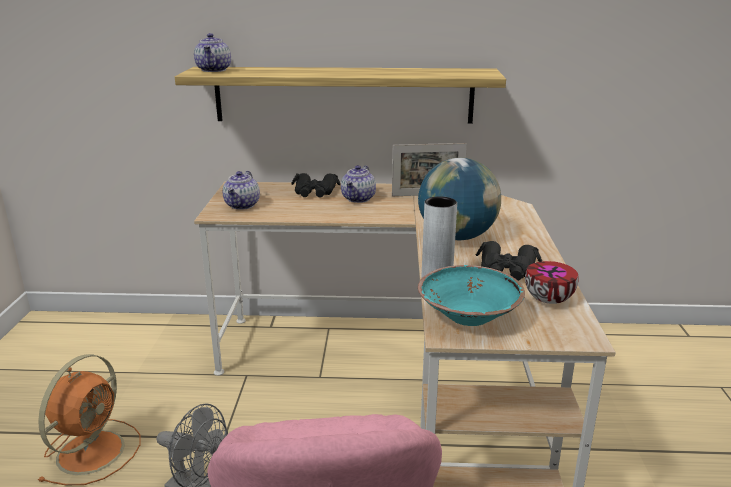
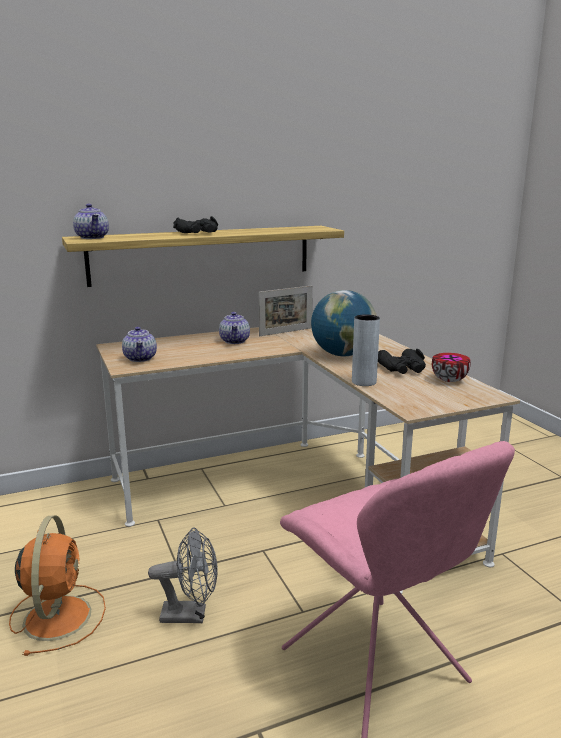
camera: 25 degrees left, 5 degrees down
black binoculars [291,173,340,198] -> black binoculars moved to [173,216,218,233]
turquoise bowl [418,265,525,326] -> none

